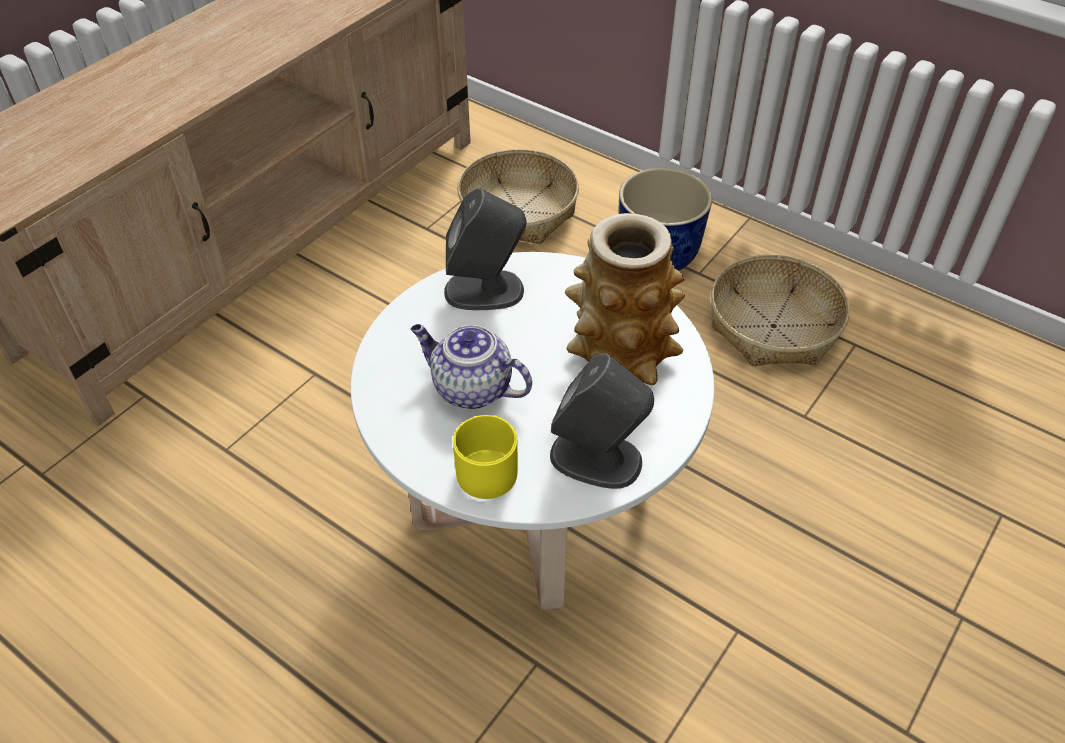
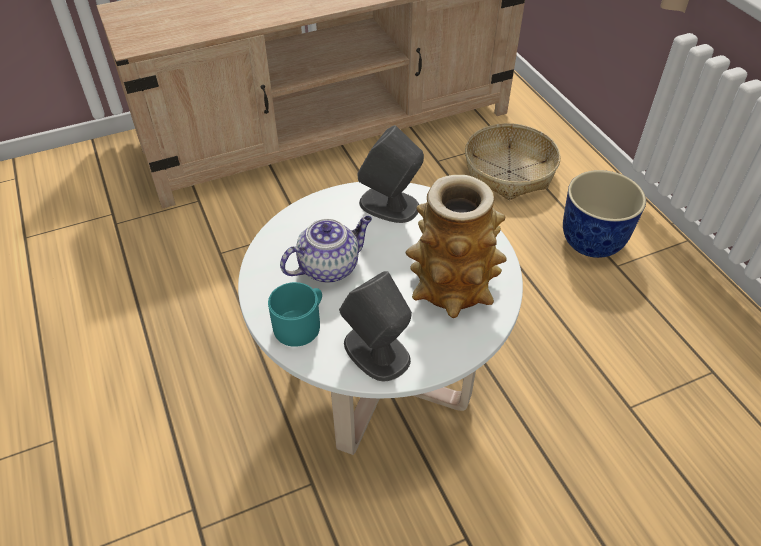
camera: 30 degrees right, 0 degrees up
teapot [411,324,532,410] -> teapot turned 90 degrees clockwise [280,216,372,283]
yellow mug [453,415,518,499] -> turquoise mug [268,282,322,347]
basket [711,255,850,366] -> none

